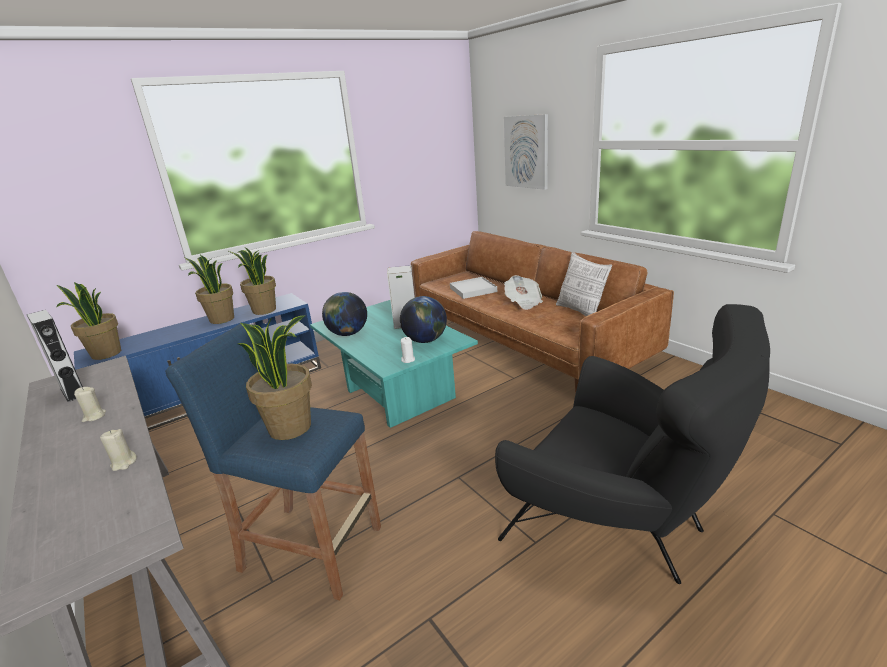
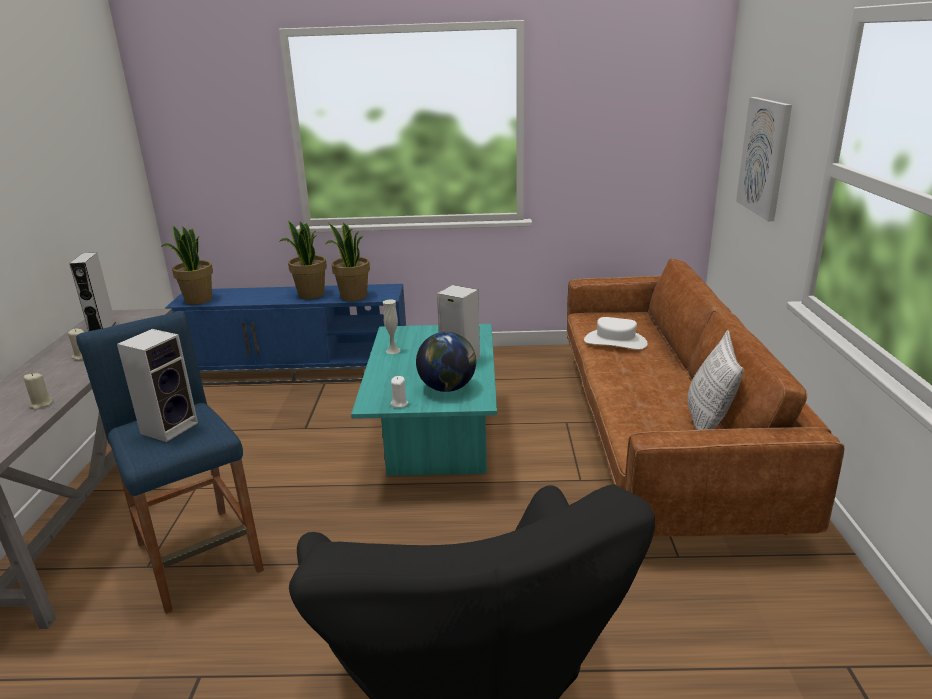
camera: 35 degrees right, 0 degrees up
potted plant [238,315,312,440] -> speaker [117,329,198,442]
globe [322,292,367,336] -> white vase [383,299,401,354]
white tray [450,277,497,299] -> white hat [584,317,648,350]
newspaper [504,275,543,310] -> none

